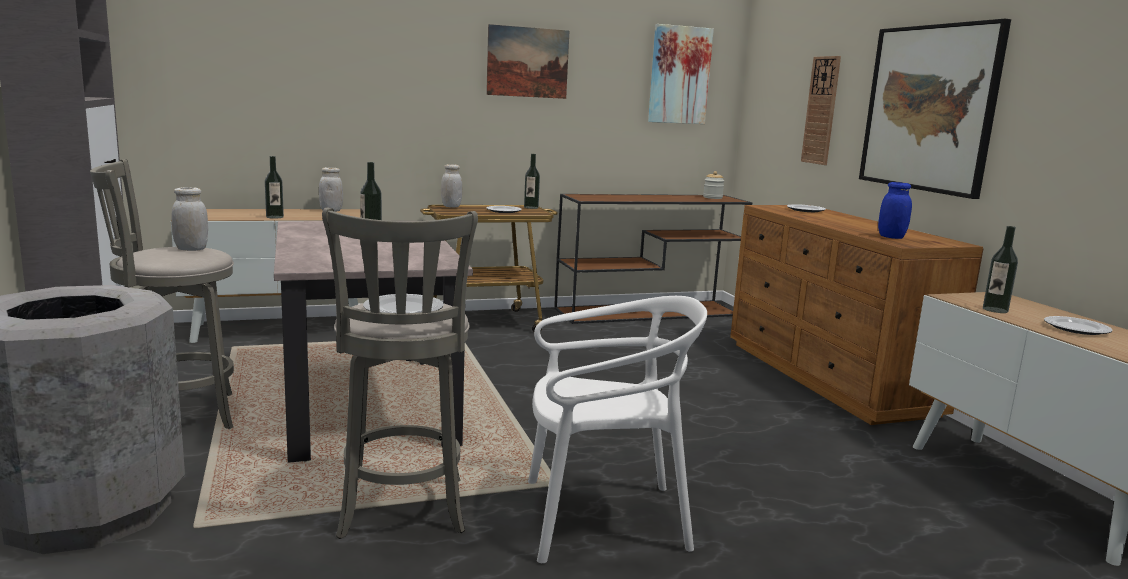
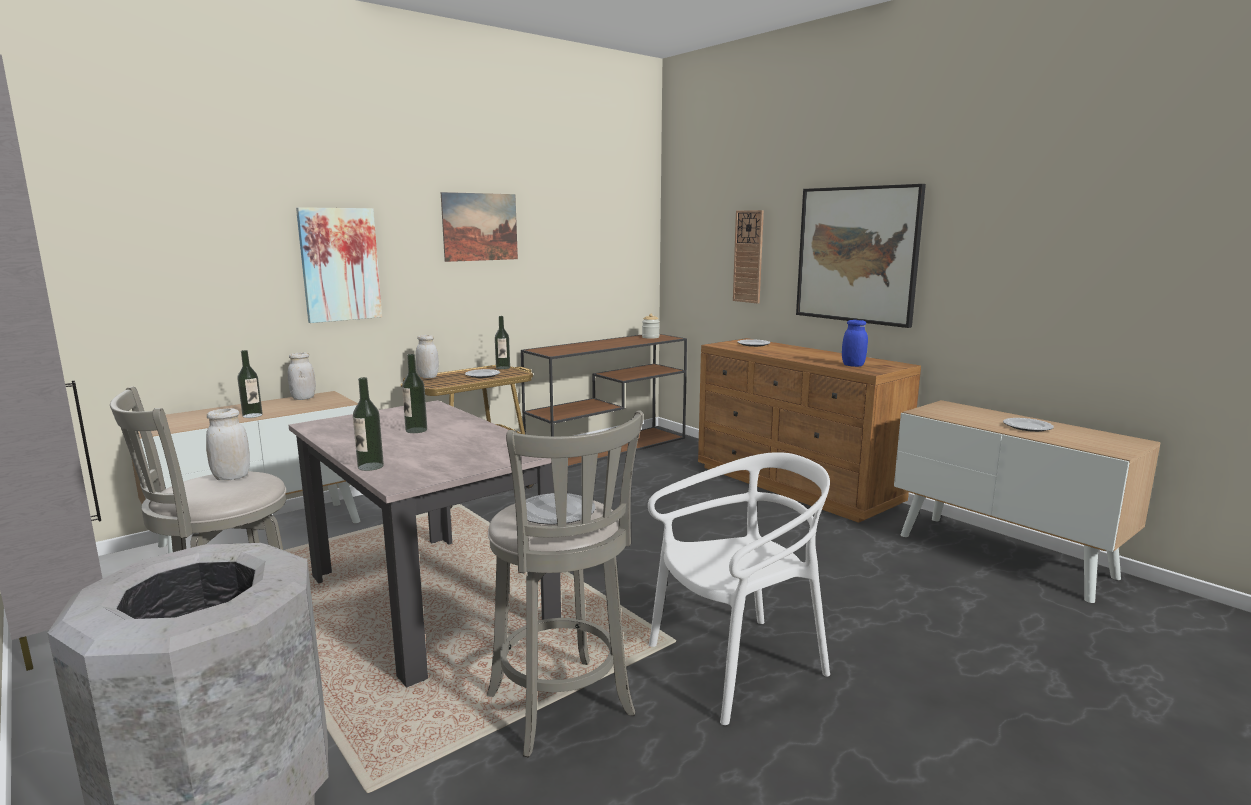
camera: 20 degrees left, 0 degrees up
picture [648,24,714,124] -> picture moved to [296,207,382,323]
bottle [983,226,1018,313] -> bottle moved to [353,377,384,471]

